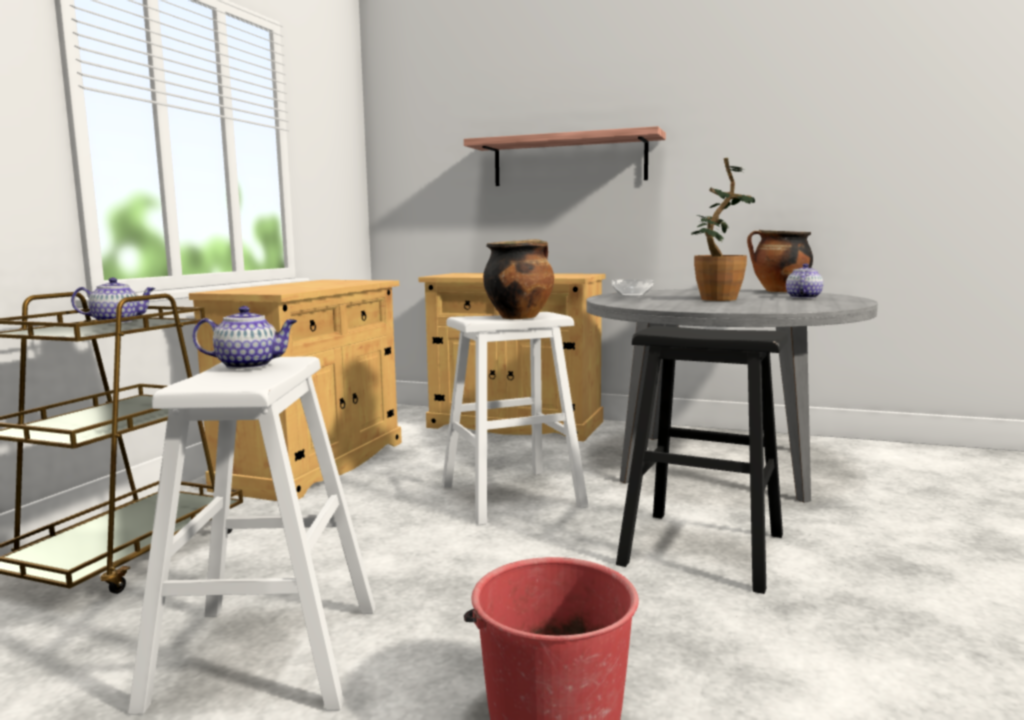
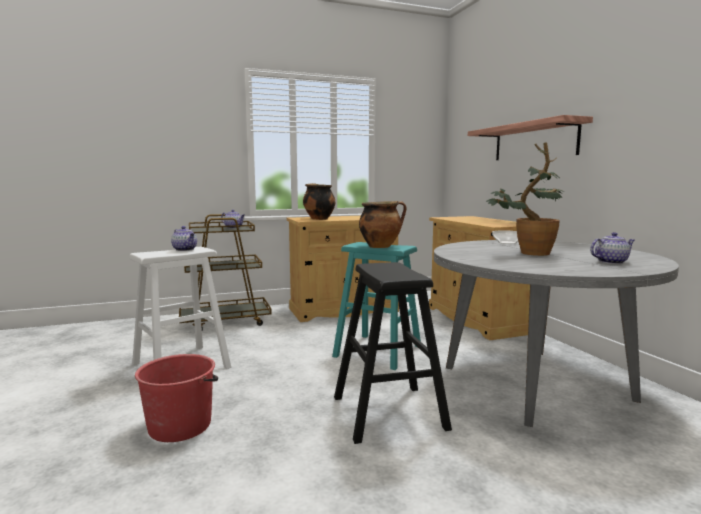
camera: 50 degrees right, 0 degrees up
white stool [442,312,588,525] -> turquoise stool [332,242,421,370]
cooking pot [747,230,813,292] -> cooking pot moved to [303,183,335,220]

